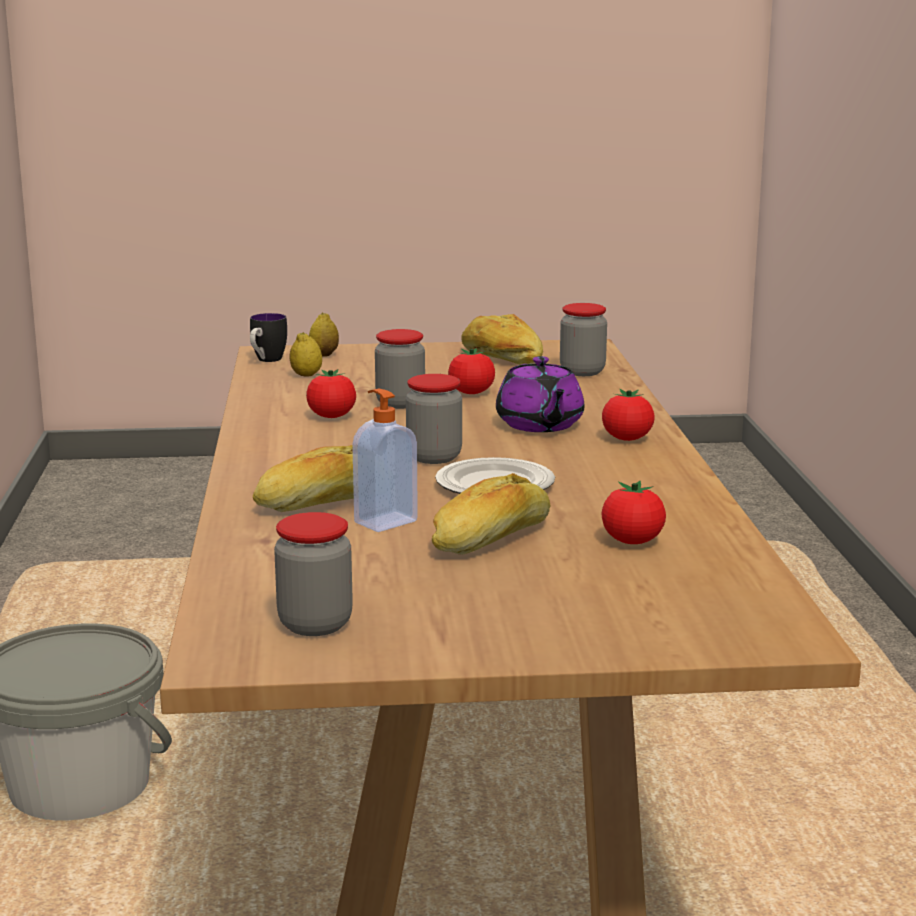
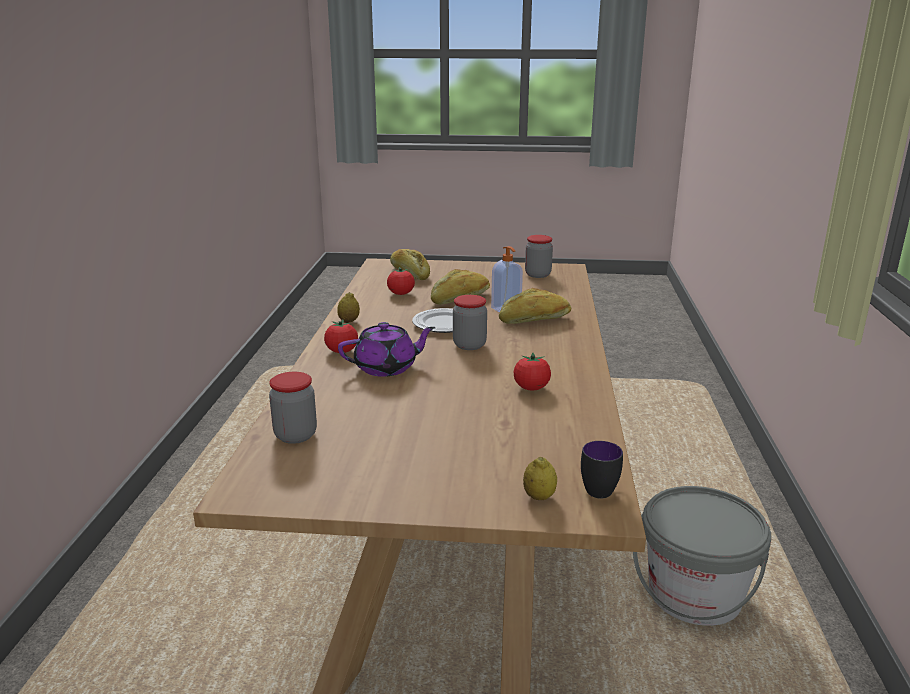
camera: 170 degrees left, 5 degrees up
lemon [289,332,322,376] -> lemon moved to [337,292,360,323]
jar [375,329,425,409] -> none
tomato [448,348,495,394] -> none
bread [461,314,543,365] -> bread moved to [390,249,430,280]
purple teapot [496,356,585,432] -> purple teapot turned 75 degrees clockwise [338,322,435,377]

